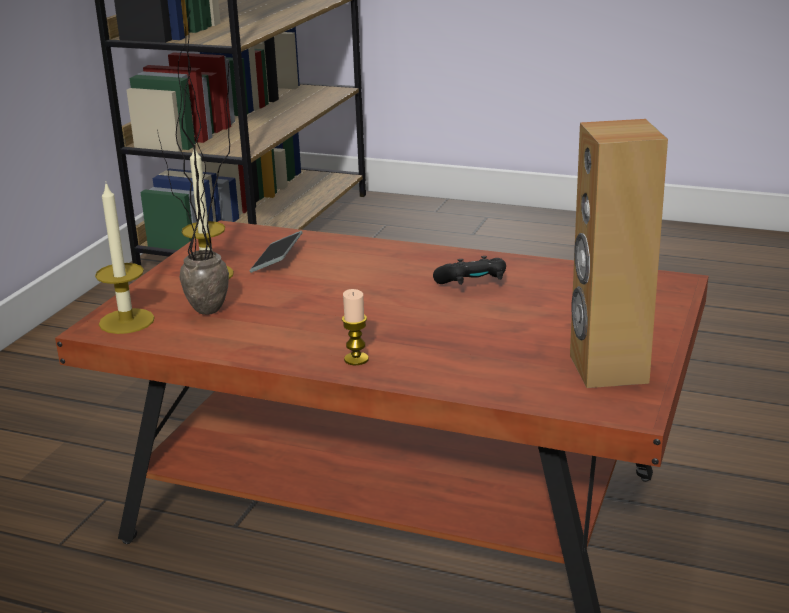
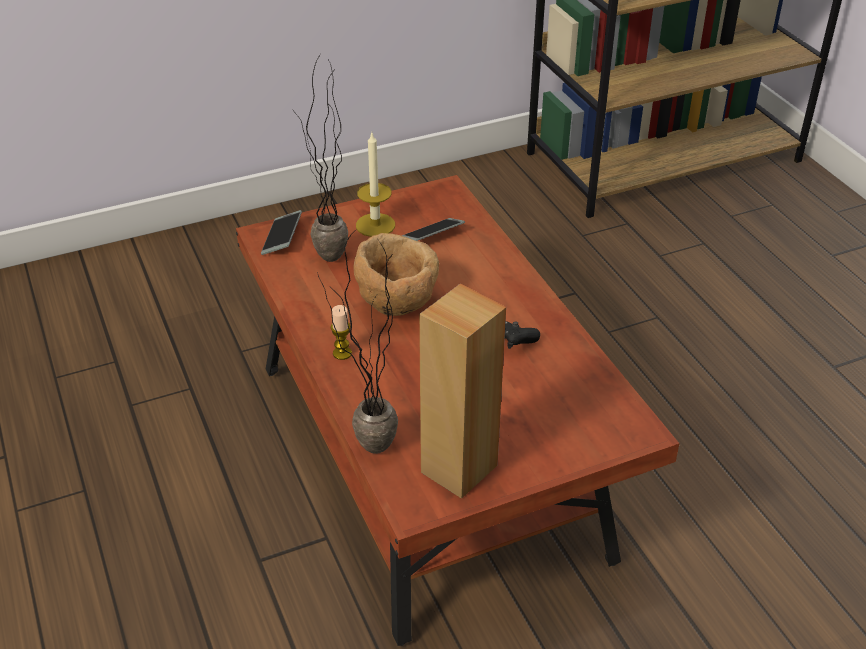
camera: 45 degrees right, 15 degrees up
candle [95,183,155,334] -> phone [261,210,302,255]
none -> potted plant [317,229,398,454]
none -> brown bowl [353,233,439,316]

